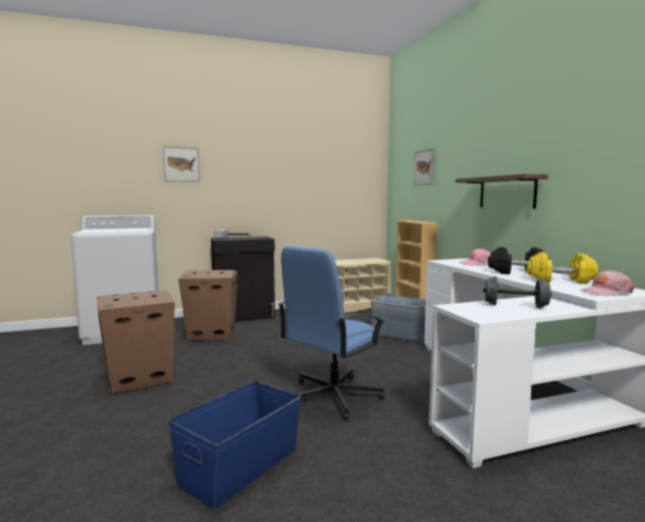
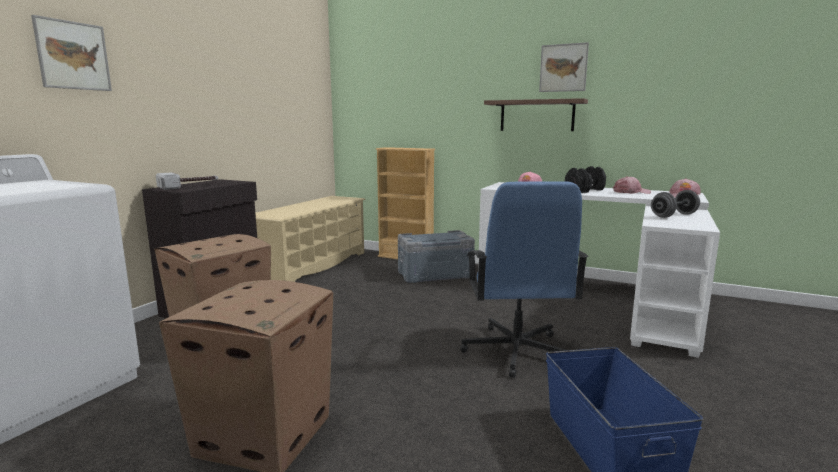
camera: 45 degrees left, 5 degrees up
picture [414,149,435,186] -> picture moved to [539,42,589,92]
yellow dumbbell [526,252,598,284] -> pink cap [613,176,651,194]

